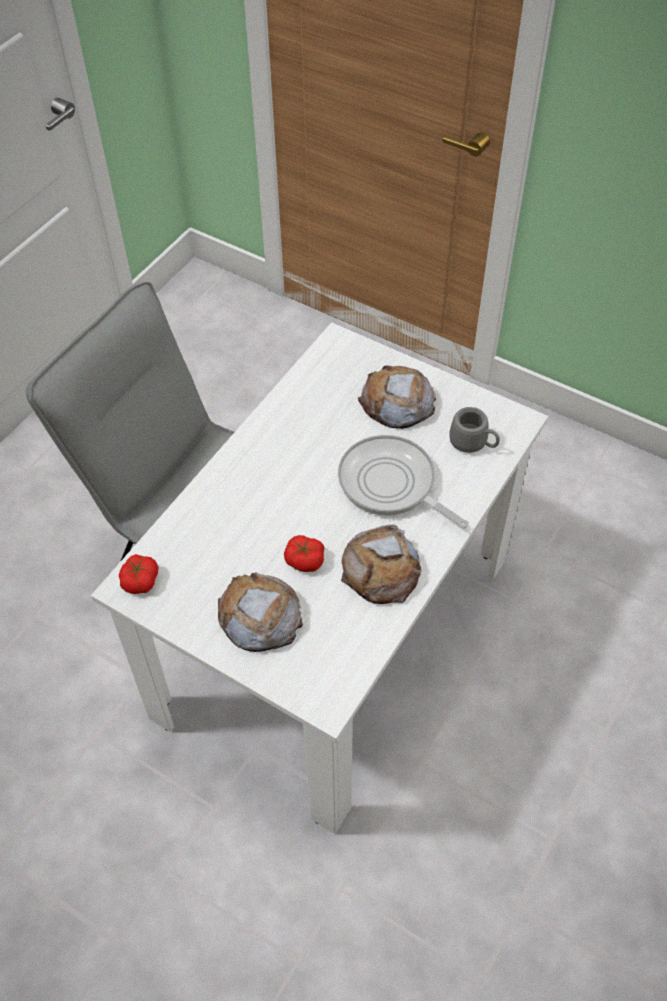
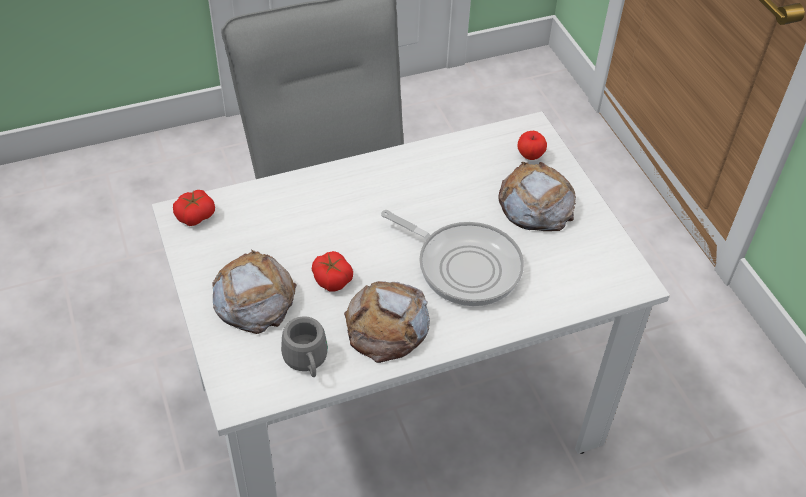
camera: 35 degrees right, 5 degrees down
frying pan [338,435,469,528] -> frying pan turned 135 degrees clockwise [381,210,524,306]
grey mug [449,407,500,453] -> grey mug moved to [281,316,328,377]
none -> apple [518,131,547,160]

